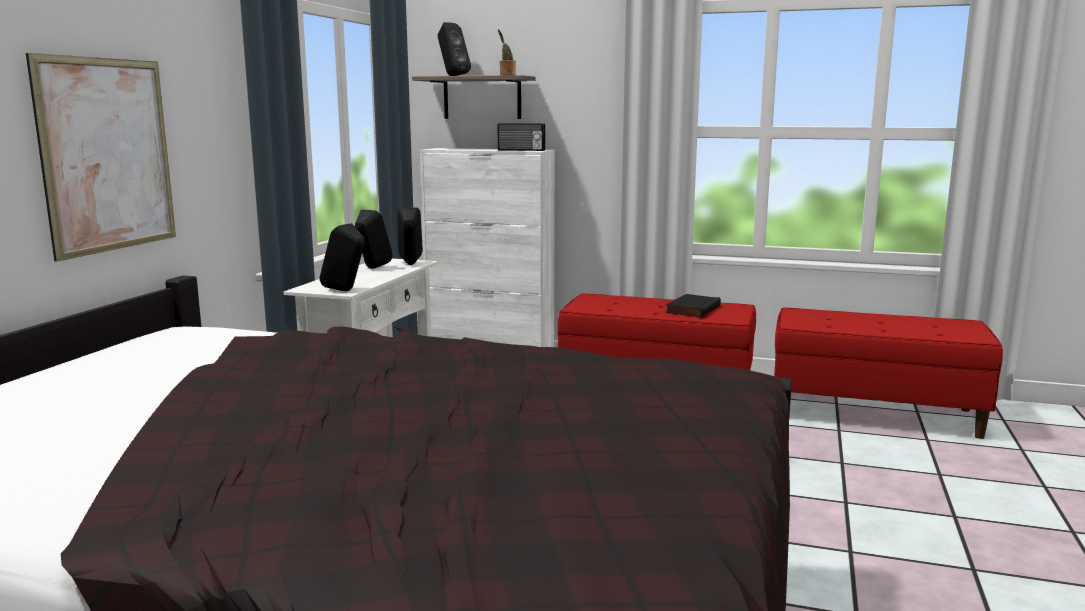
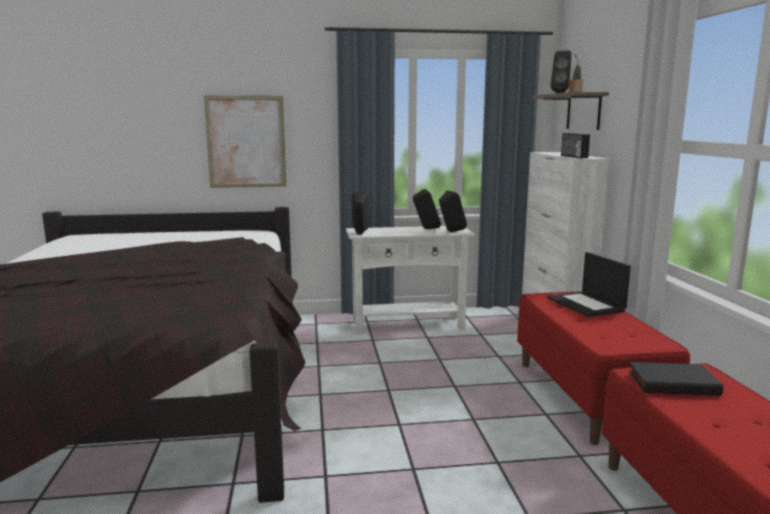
camera: 65 degrees right, 0 degrees up
black book [665,294,721,318] -> black book moved to [629,362,723,396]
none -> laptop [547,252,631,317]

